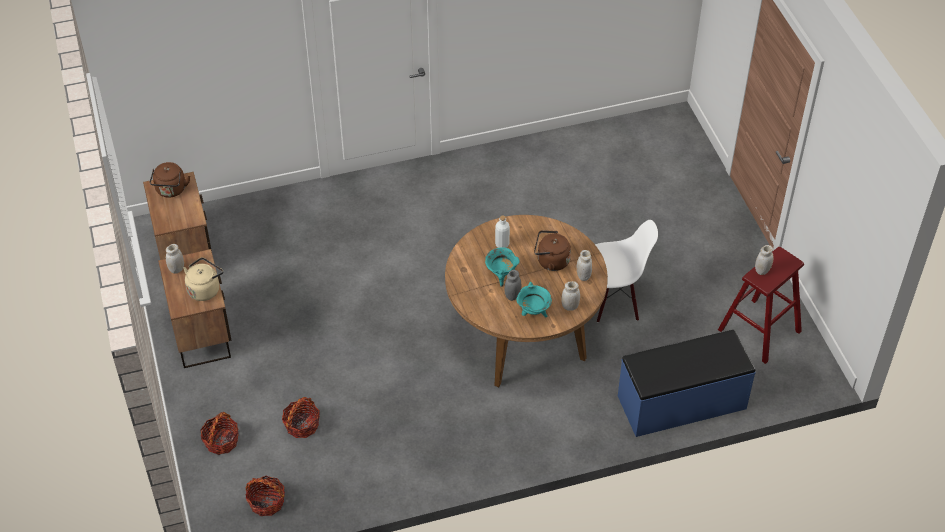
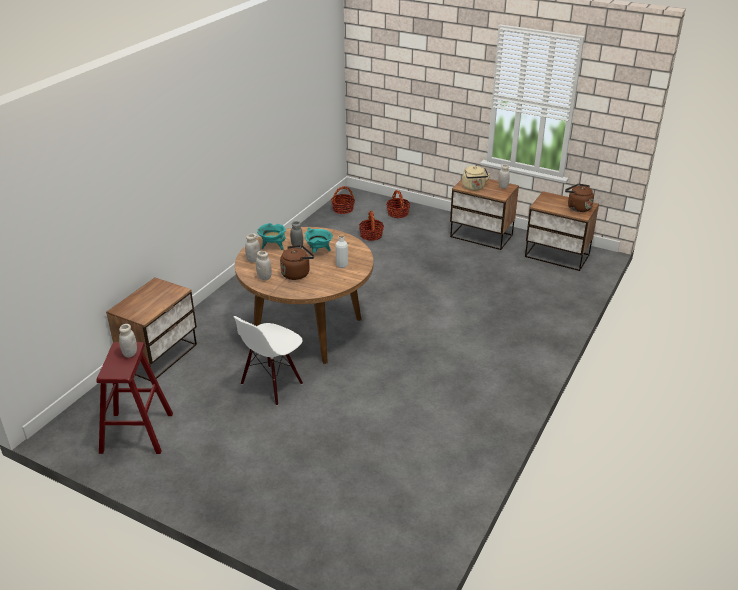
camera: 135 degrees right, 15 degrees down
blue bench [618,330,756,437] -> nightstand [106,278,197,381]

